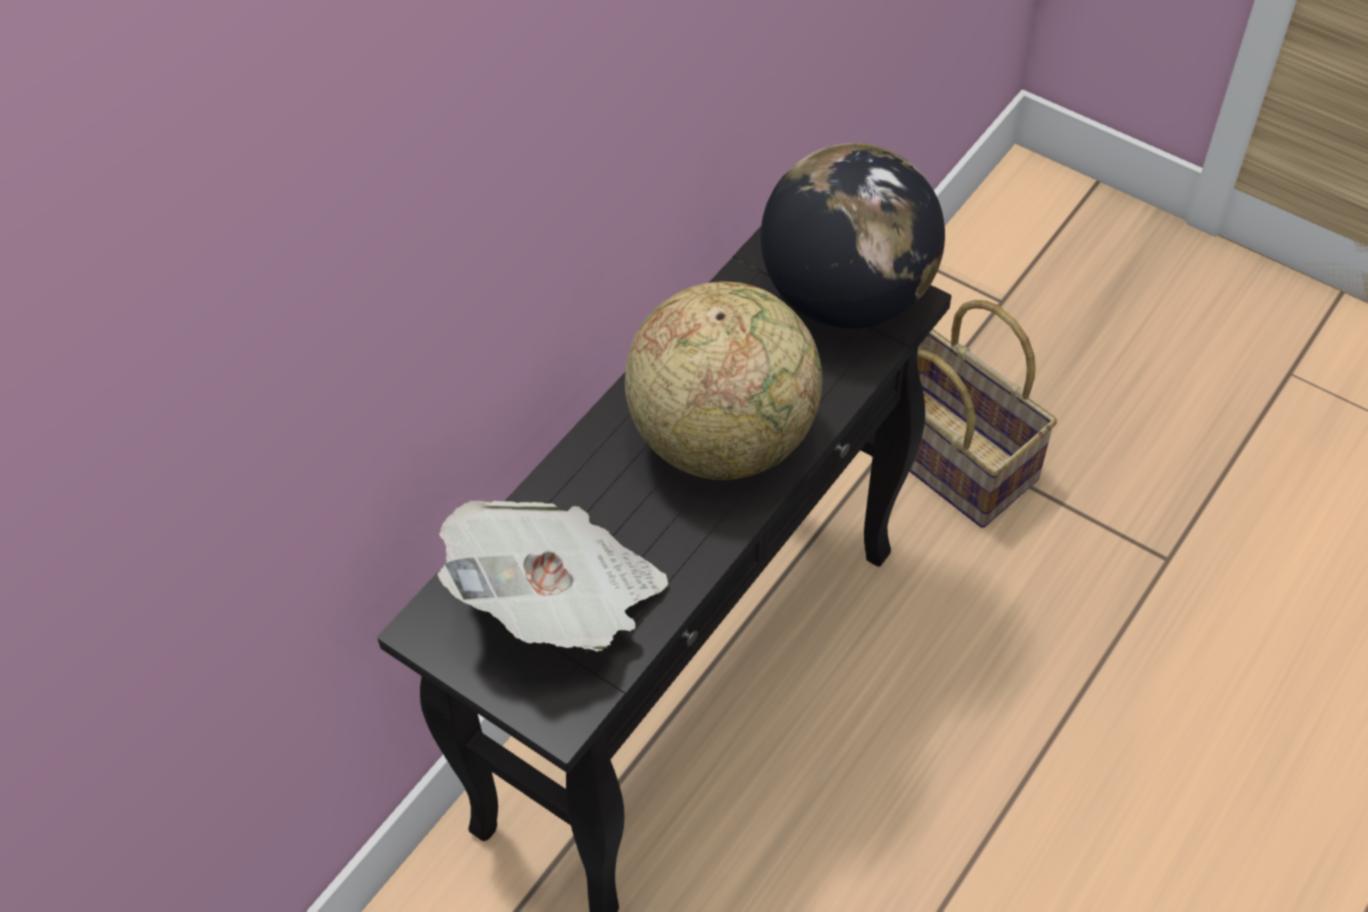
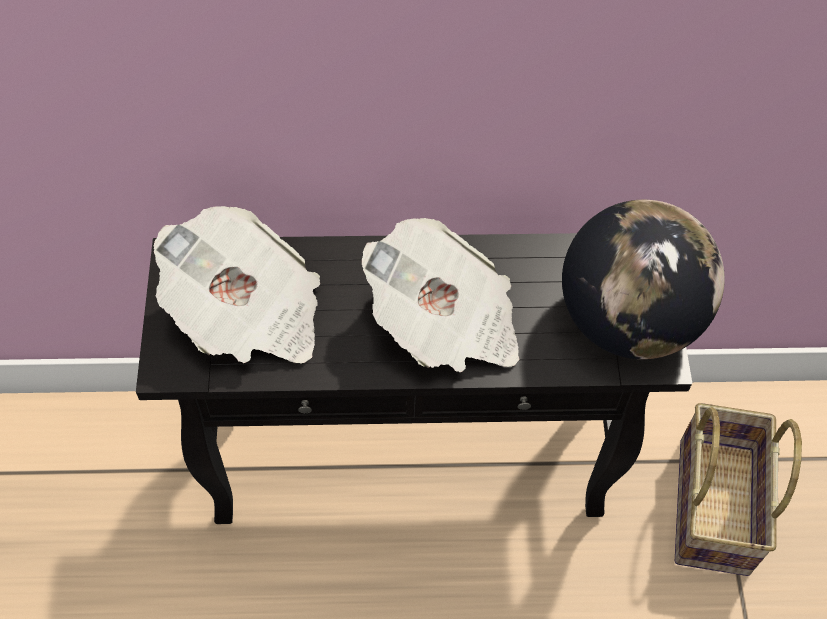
camera: 50 degrees right, 5 degrees up
globe [625,281,822,480] -> newspaper [362,218,519,372]

